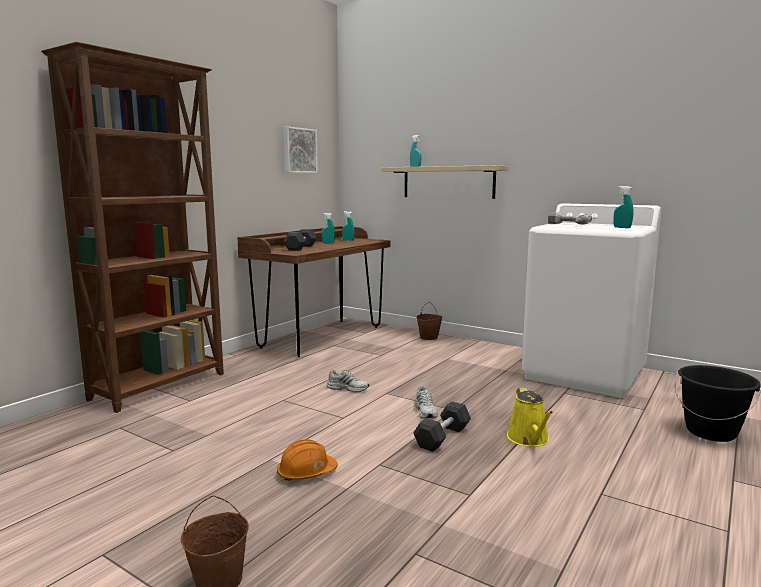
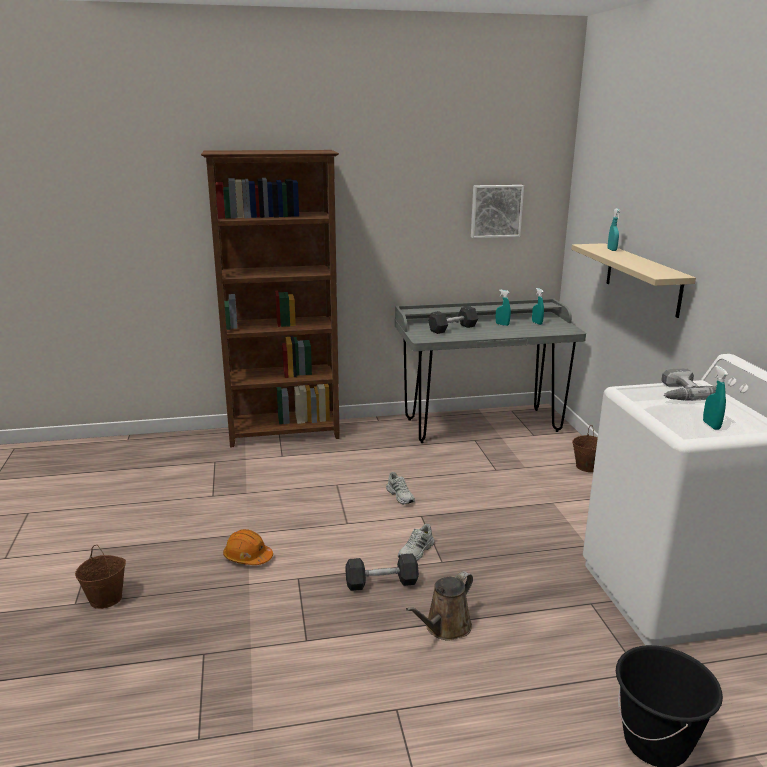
camera: 45 degrees right, 10 degrees up
brown desk [237,226,390,357] -> grey desk [395,299,586,443]
yellow watering can [507,388,553,447] -> brown watering can [406,571,473,641]

